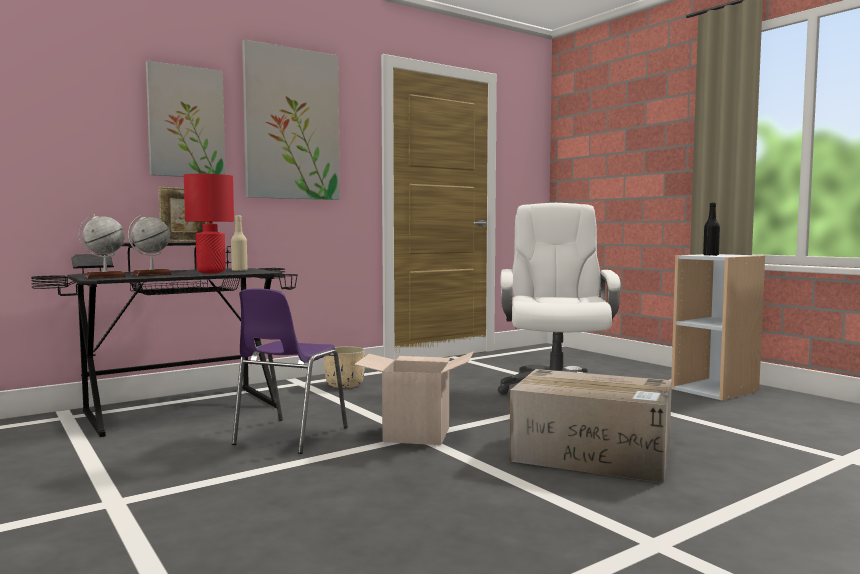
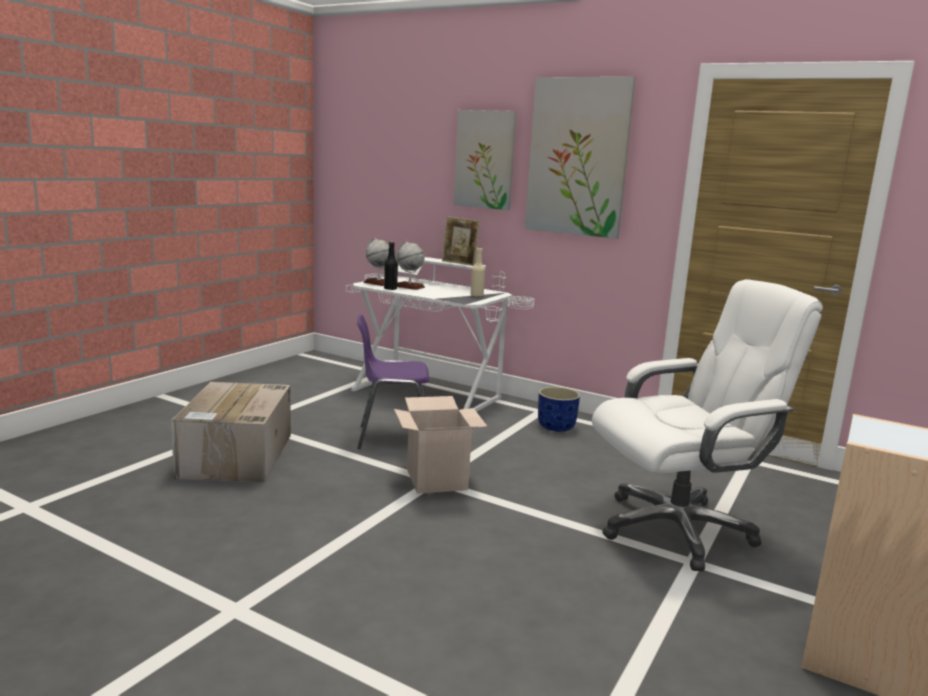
camera: 65 degrees right, 10 degrees up
black desk [31,242,298,437] -> white desk [346,257,535,412]
red table lamp [184,174,234,274] -> none
beige planter [324,346,365,388] -> blue planter [538,387,580,432]
cardboard box [509,369,672,483] -> cardboard box moved to [171,382,291,482]
black bottle [703,202,720,256] -> black bottle moved to [384,242,398,290]

